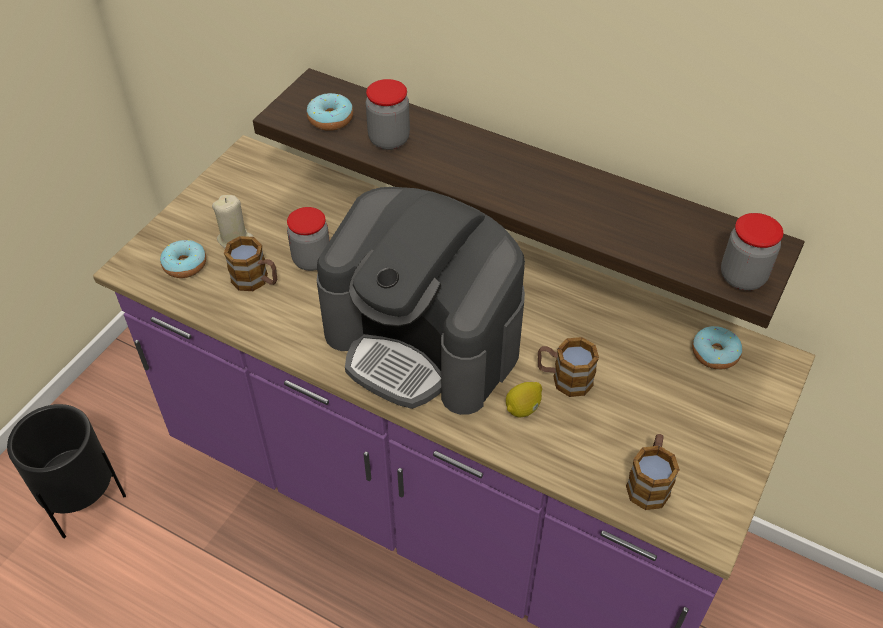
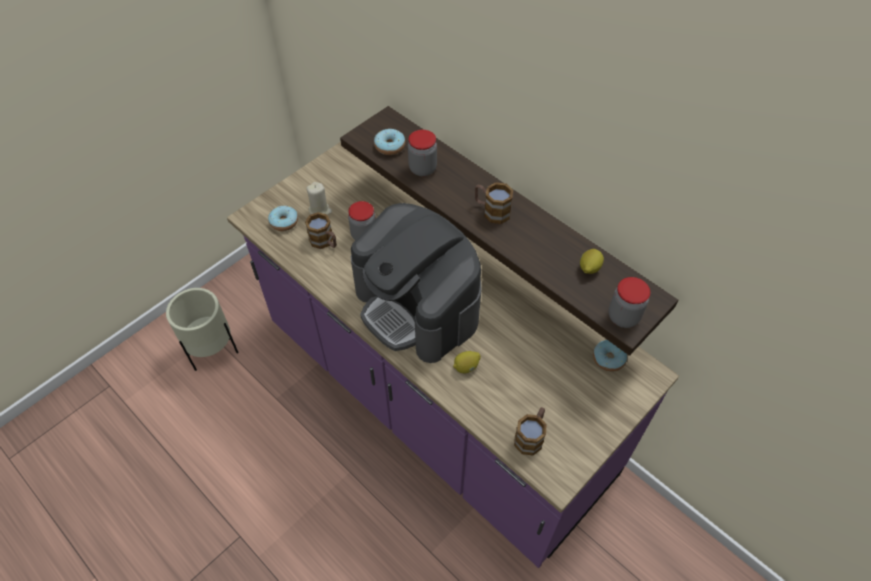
camera: 15 degrees right, 5 degrees up
black planter [7,404,126,539] -> beige planter [166,288,238,371]
mug [538,337,599,397] -> mug moved to [475,182,513,224]
none -> lemon [580,249,604,274]

